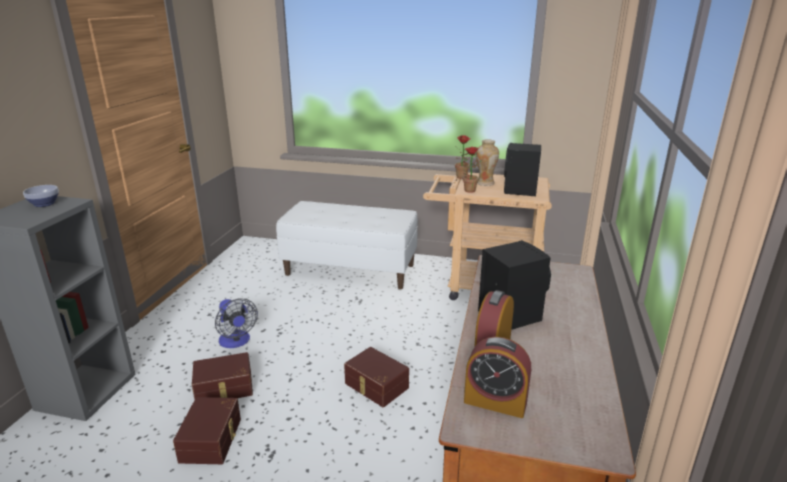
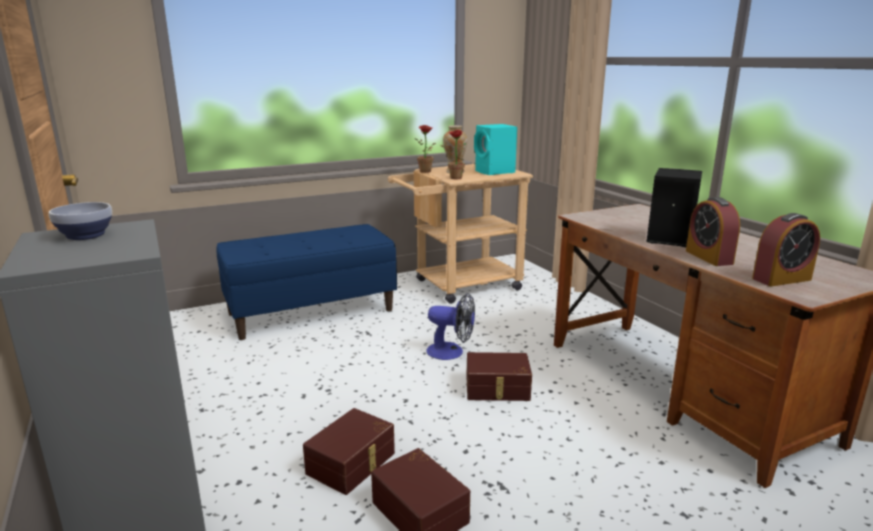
camera: 40 degrees left, 5 degrees down
fan [215,298,258,348] -> fan moved to [426,293,475,360]
white bench [276,201,418,289] -> blue bench [216,224,397,340]
black speaker [504,143,541,196] -> turquoise speaker [474,124,517,175]

